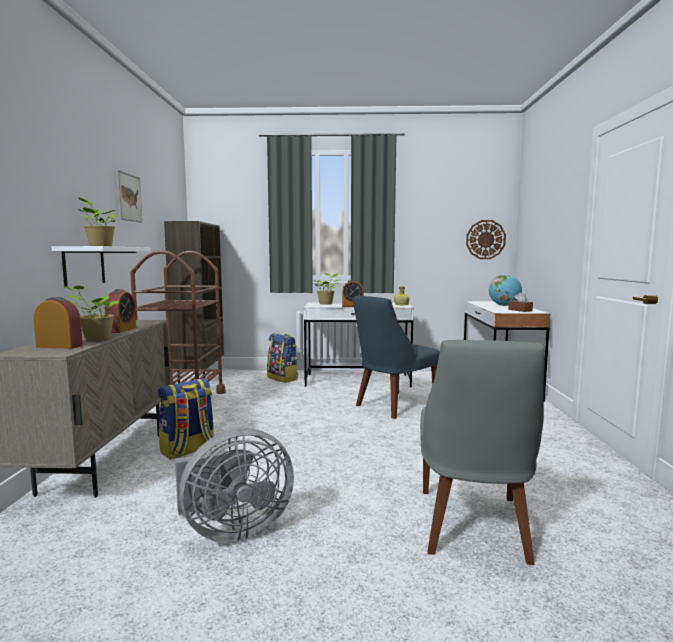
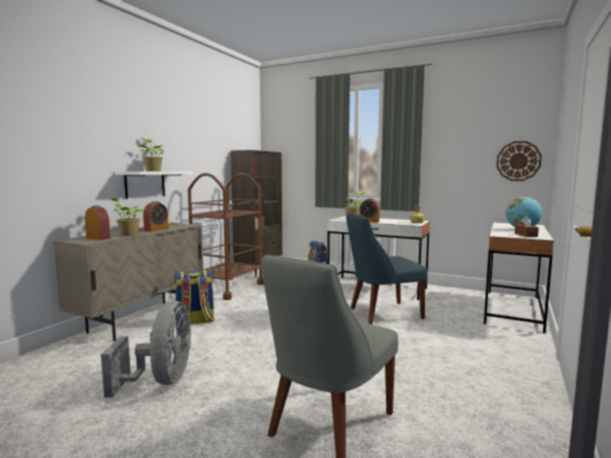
camera: 25 degrees right, 0 degrees up
picture [116,170,143,223] -> none
grey fan [175,428,294,543] -> grey fan turned 90 degrees counterclockwise [101,301,191,398]

